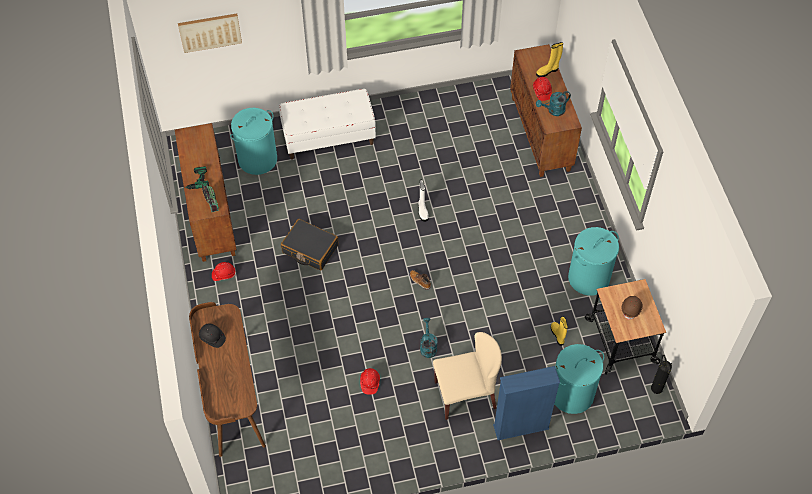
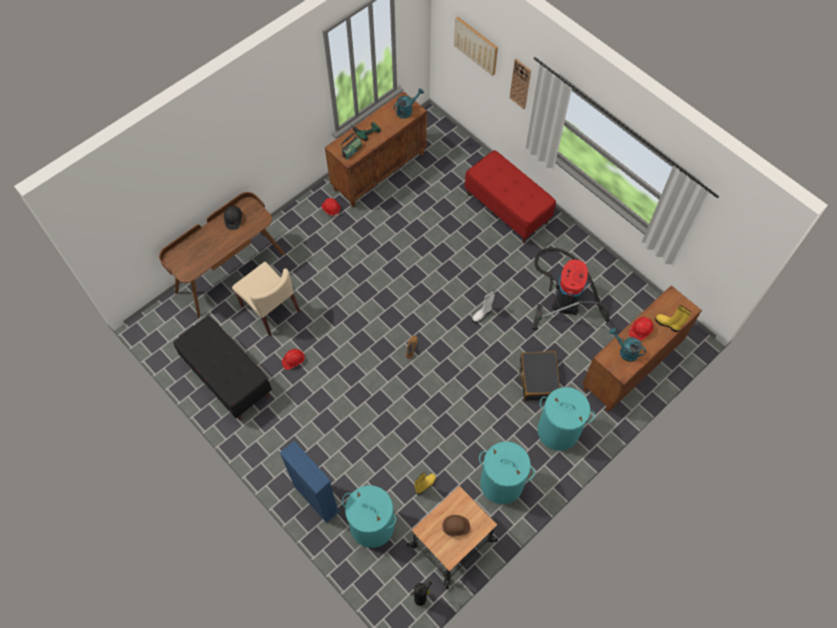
camera: 60 degrees right, 5 degrees up
turquoise laundry basket [230,108,277,175] -> turquoise laundry basket moved to [537,387,595,451]
white bench [279,89,376,160] -> red bench [465,150,556,243]
black suitcase [281,219,339,271] -> black suitcase moved to [519,351,560,401]
turquoise watering can [420,318,438,358] -> turquoise watering can moved to [394,88,424,119]
beige chair [433,332,502,420] -> beige chair moved to [232,262,300,336]
none -> black bench [173,316,272,420]
none -> wall clock [510,59,531,109]
none -> vacuum cleaner [532,248,610,330]

